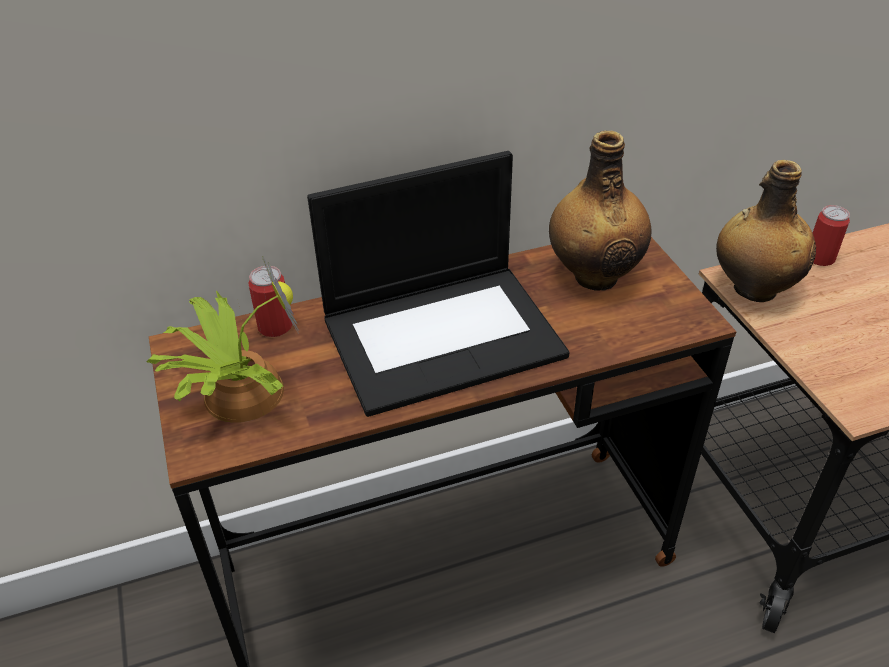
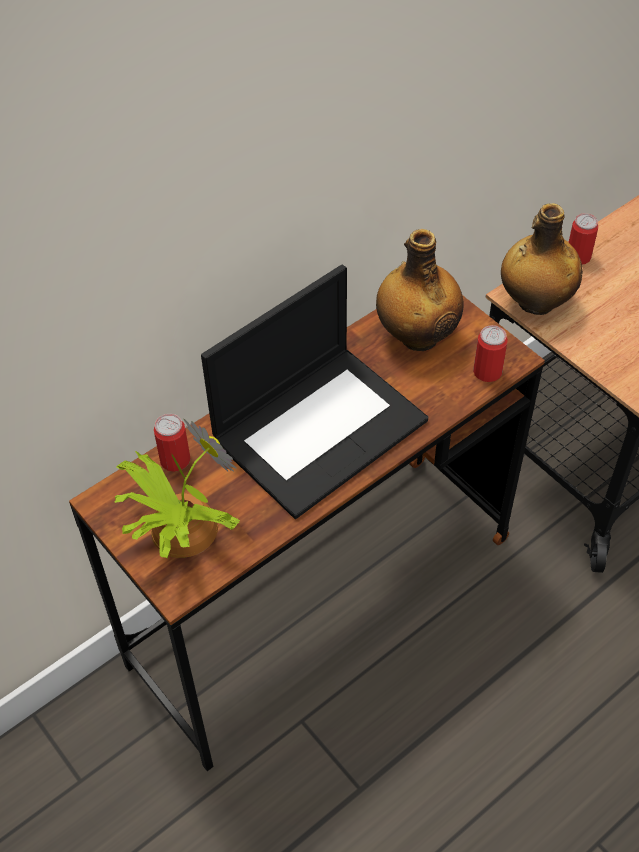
camera: 20 degrees left, 10 degrees up
none -> can [473,325,508,382]

